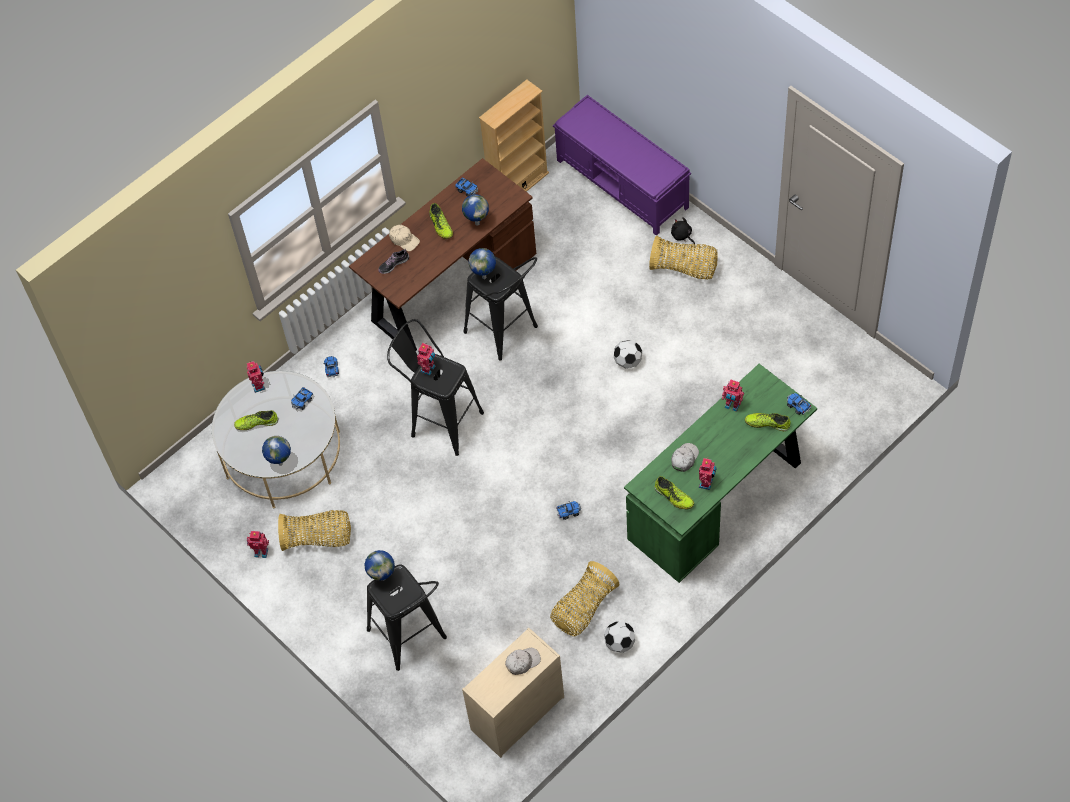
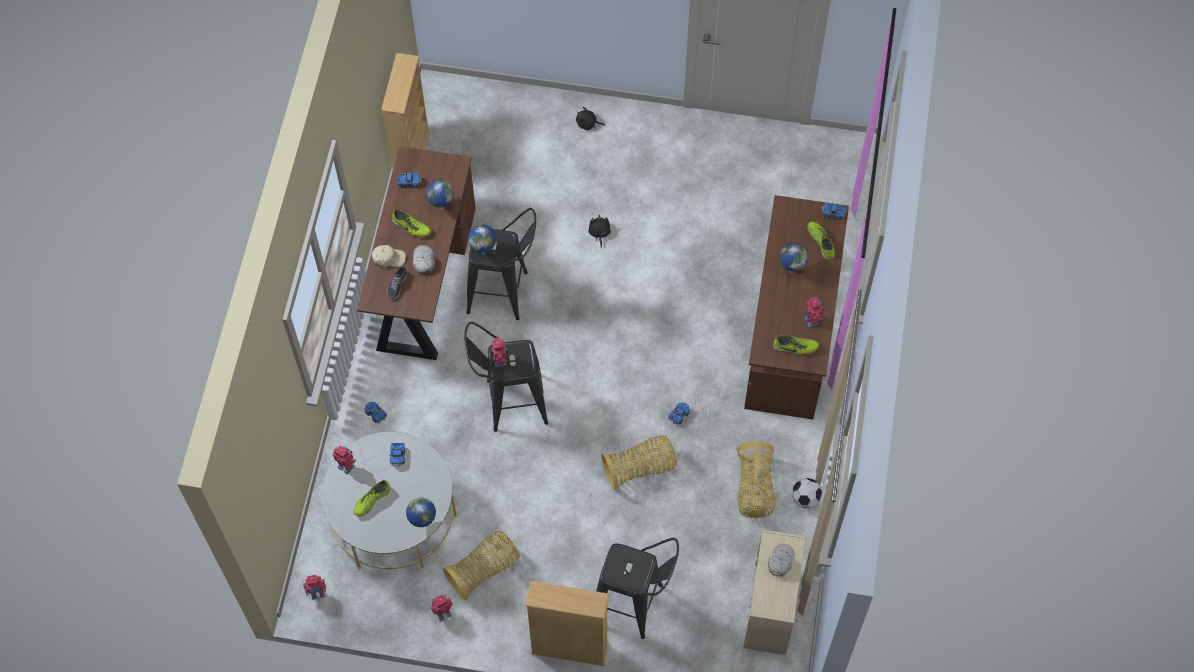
camera: 40 degrees left, 5 degrees up
globe [364,550,395,581] -> globe moved to [779,243,808,273]
purple bench [553,95,691,236] -> none
football [614,340,642,368] -> none
green desk [624,364,817,583] -> brown desk [744,195,849,420]
basket [649,236,718,280] -> basket moved to [601,435,677,490]
white cap [671,443,699,472] -> white cap moved to [413,245,435,274]
toy robot [722,379,744,412] -> toy robot moved to [303,575,326,600]
shoe [745,413,790,431] -> shoe turned 90 degrees clockwise [807,221,835,260]
none -> beige bookcase [525,581,609,666]
none -> black plush toy [588,214,611,248]

